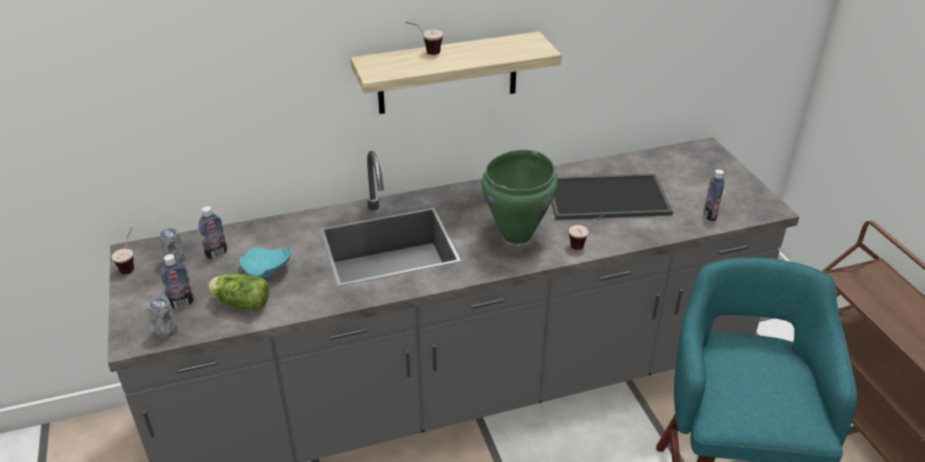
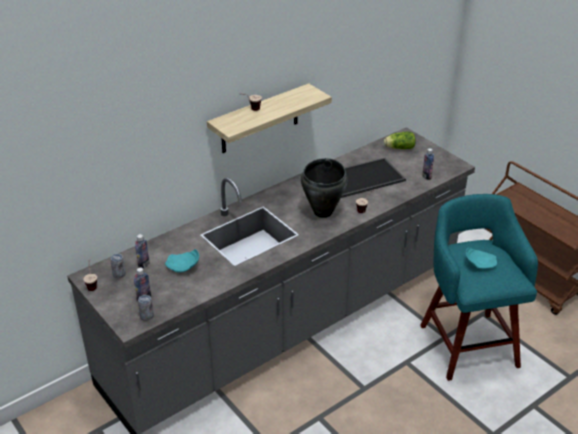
camera: 20 degrees left, 0 degrees up
lettuce [207,273,269,311] -> lettuce moved to [384,132,416,149]
green cooking pot [481,150,558,244] -> black cooking pot [301,158,348,218]
none -> turquoise plate [466,247,497,269]

